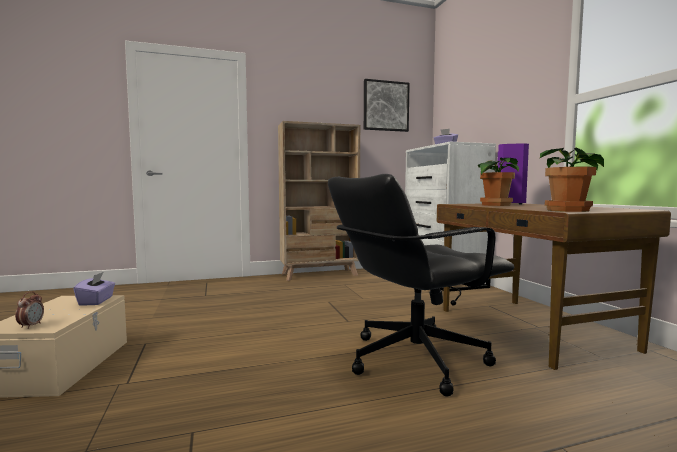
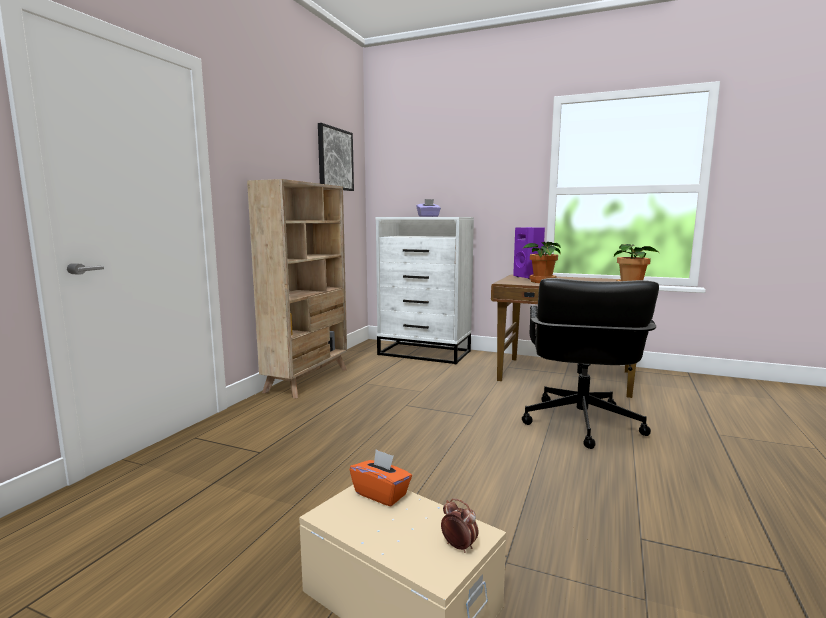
camera: 50 degrees left, 5 degrees up
purple tissue box [74,272,115,306] -> orange tissue box [350,449,412,506]

